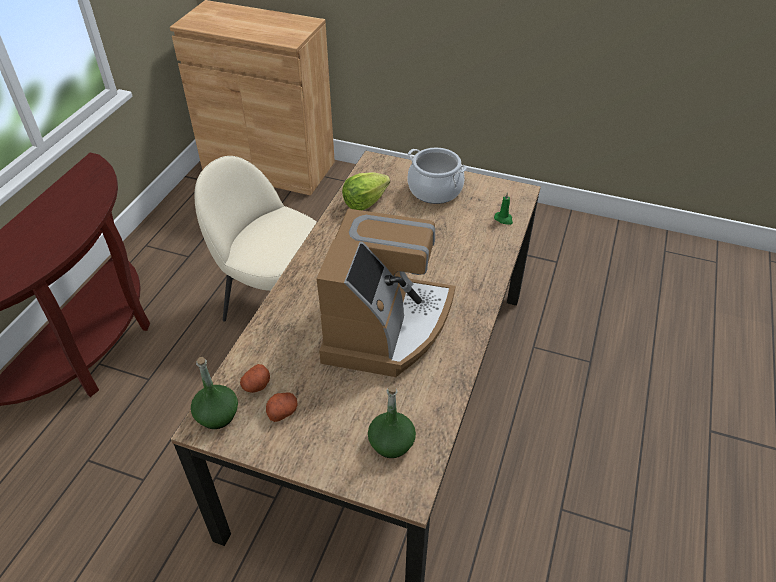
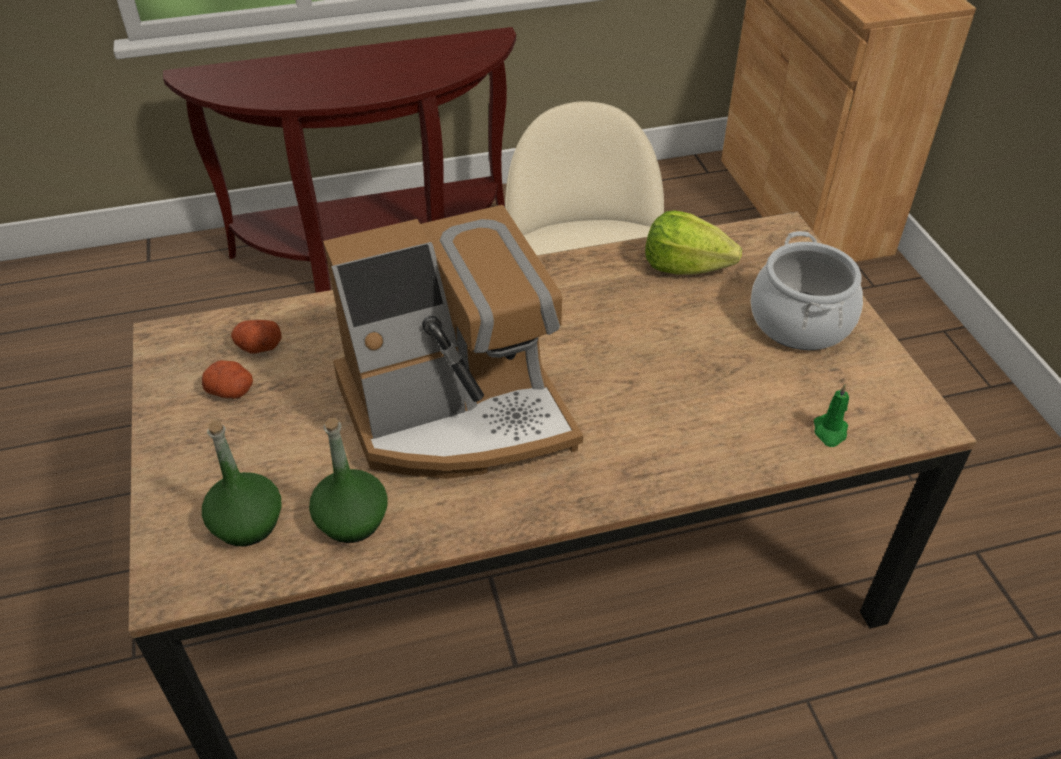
camera: 55 degrees right, 0 degrees up
green bottle [191,357,238,429] -> green bottle moved to [309,418,388,543]

